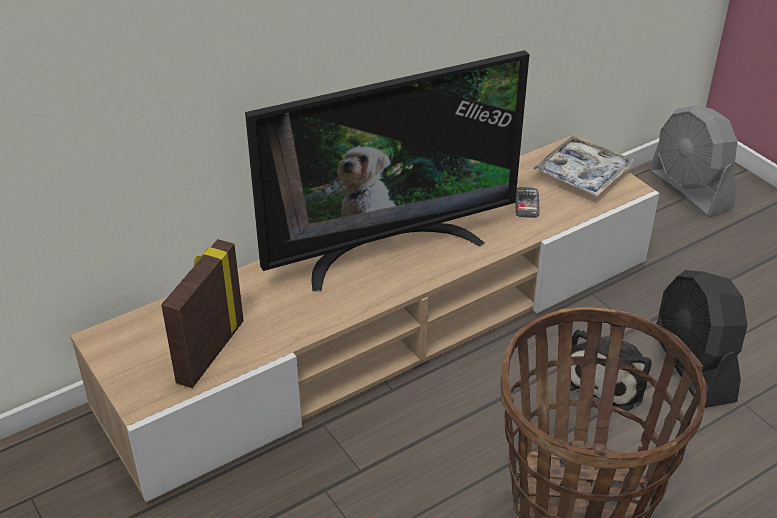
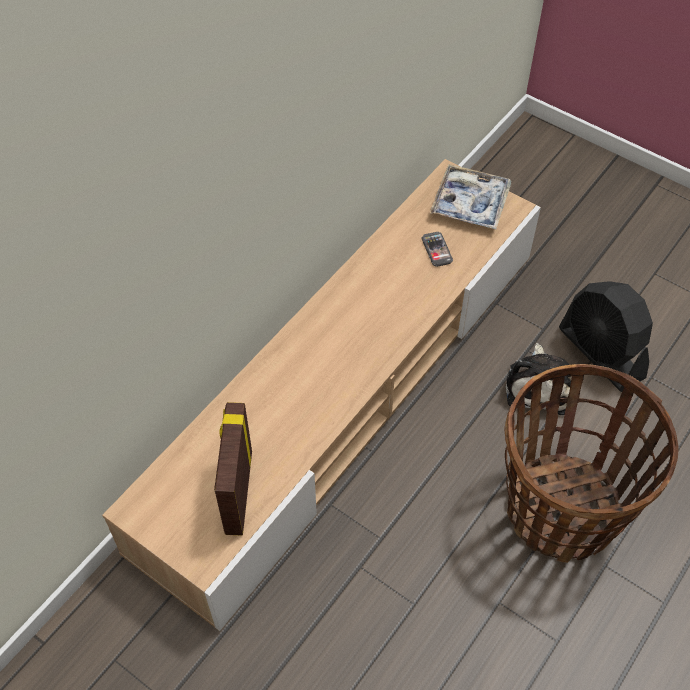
camera: 20 degrees left, 15 degrees up
television [245,50,529,292] -> none
grey fan [649,105,738,217] -> none

